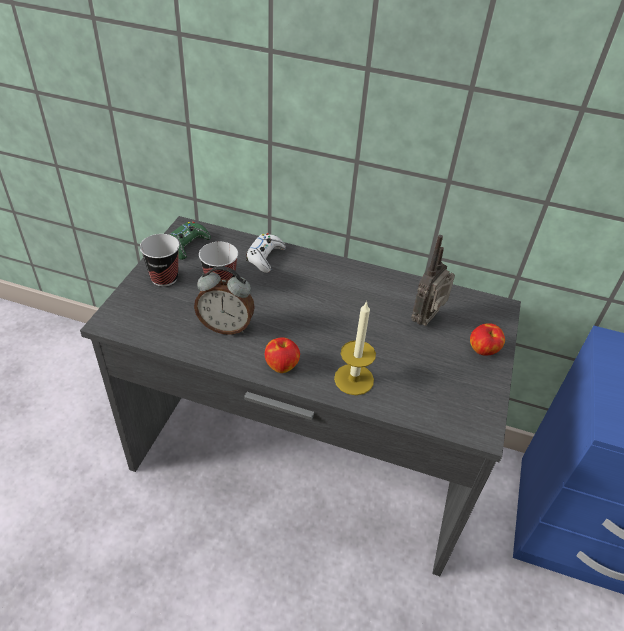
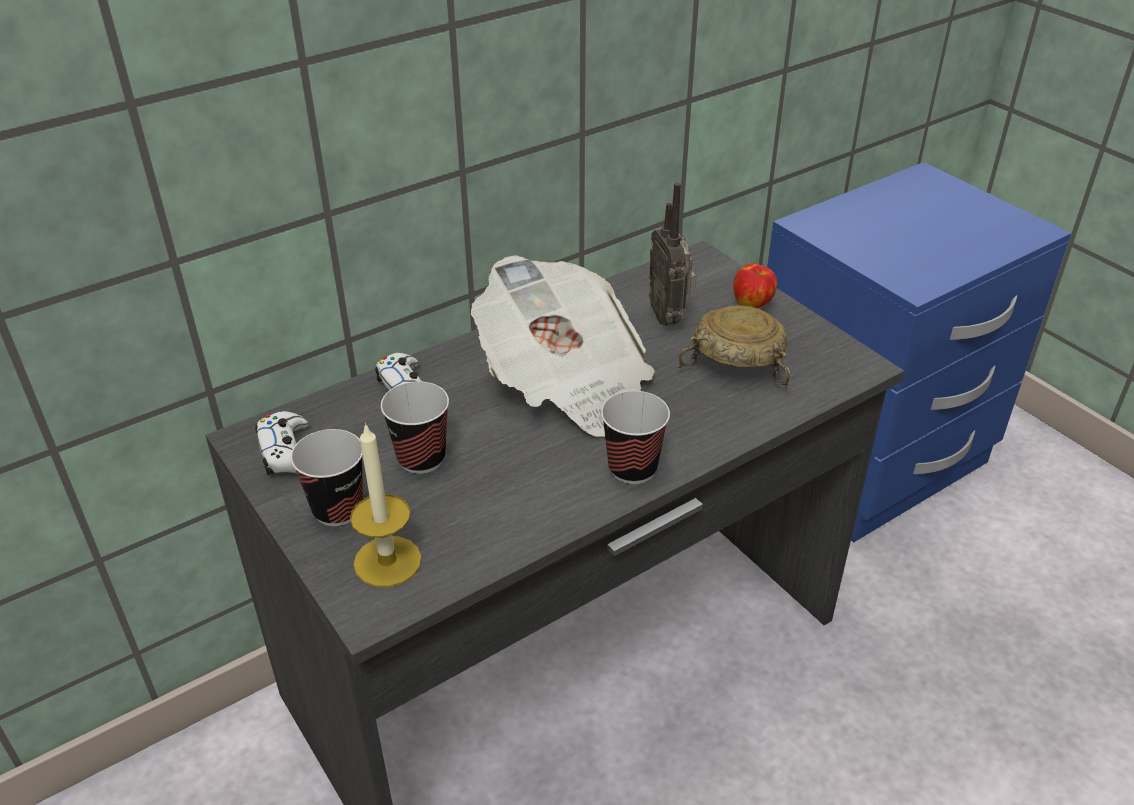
camera: 50 degrees left, 5 degrees down
green game controller [169,222,211,260] -> white game controller [255,411,309,475]
alarm clock [194,266,255,335] -> none
apple [265,337,300,373] -> cup [601,391,670,484]
candle [334,301,376,395] -> candle moved to [350,423,422,587]
none -> newspaper [471,255,655,437]
none -> beige bowl [677,306,790,389]

